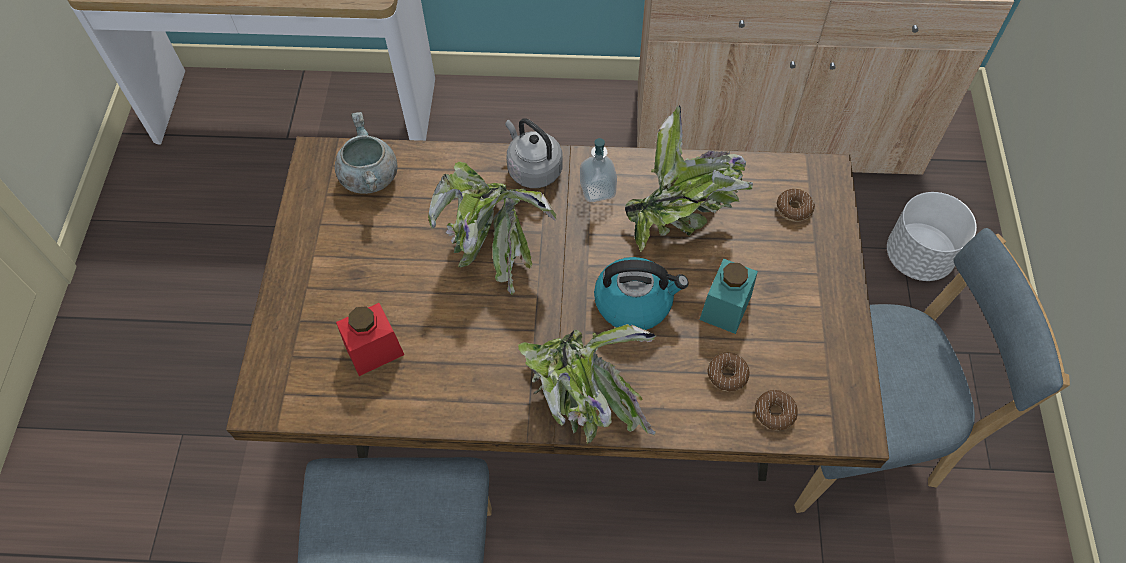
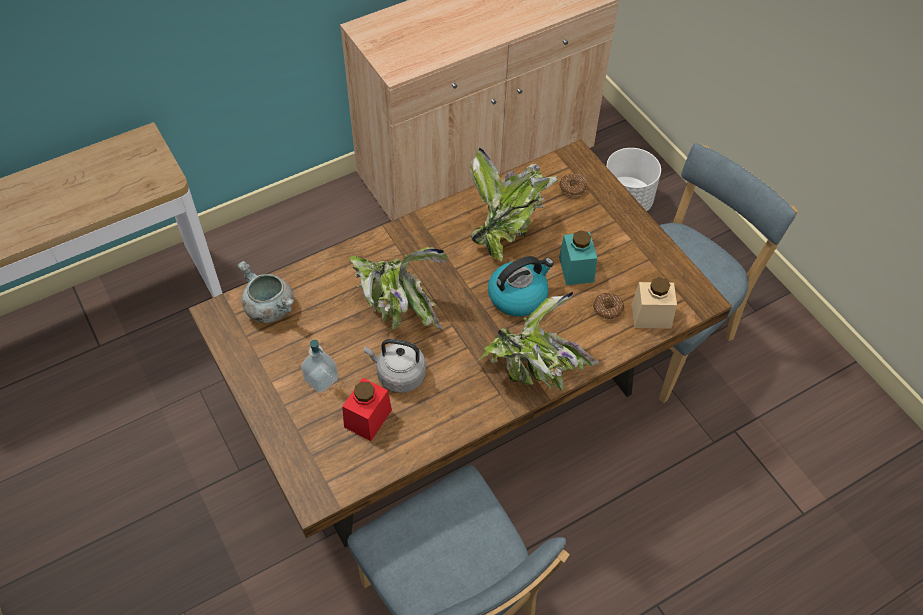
camera: 35 degrees left, 5 degrees down
grey kettle [505,118,563,188] -> grey kettle moved to [364,339,426,393]
soap dispenser [580,138,617,202] -> soap dispenser moved to [301,340,339,393]
donut [755,390,798,430] -> beige jar [632,277,677,328]

